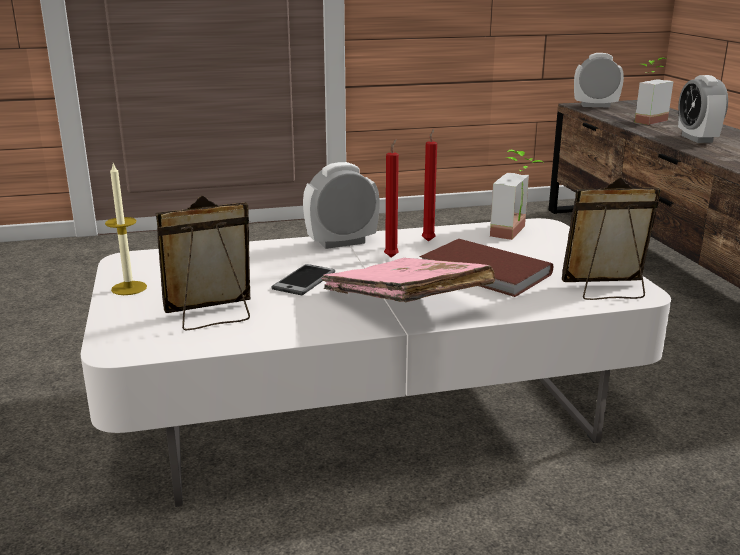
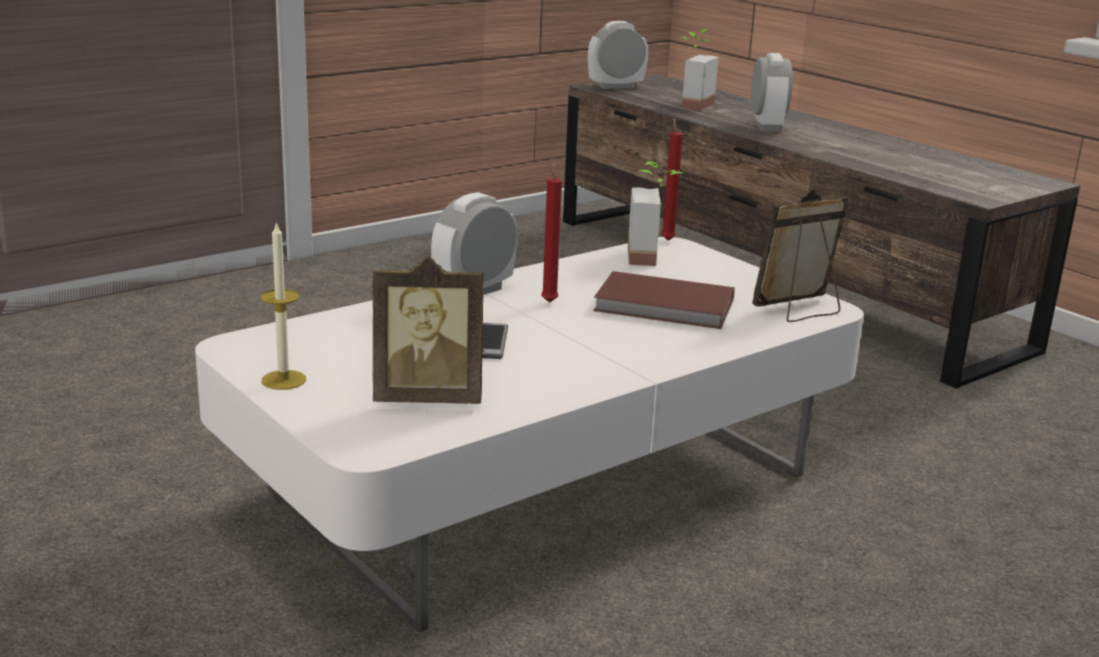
camera: 25 degrees left, 0 degrees up
picture frame [156,195,250,330] -> picture frame turned 135 degrees counterclockwise [373,256,484,404]
pink book [321,258,495,302] -> none
red candle [422,128,437,242] -> red candle moved to [661,118,683,241]
alarm clock [678,75,728,143] -> alarm clock turned 150 degrees counterclockwise [751,53,793,131]

